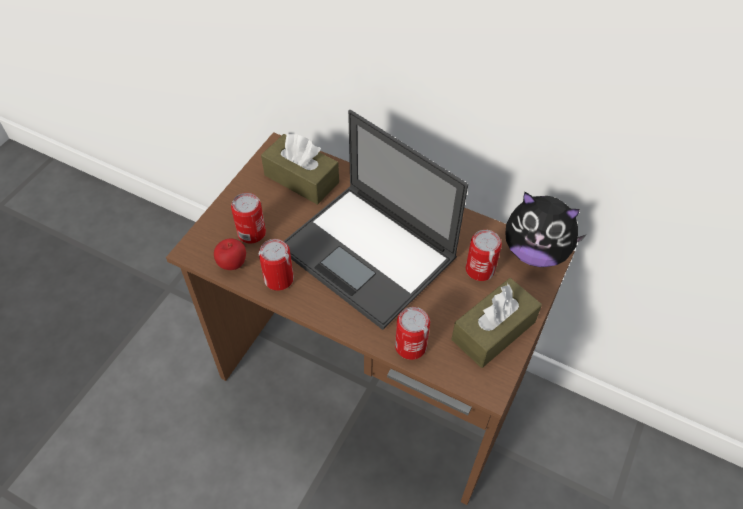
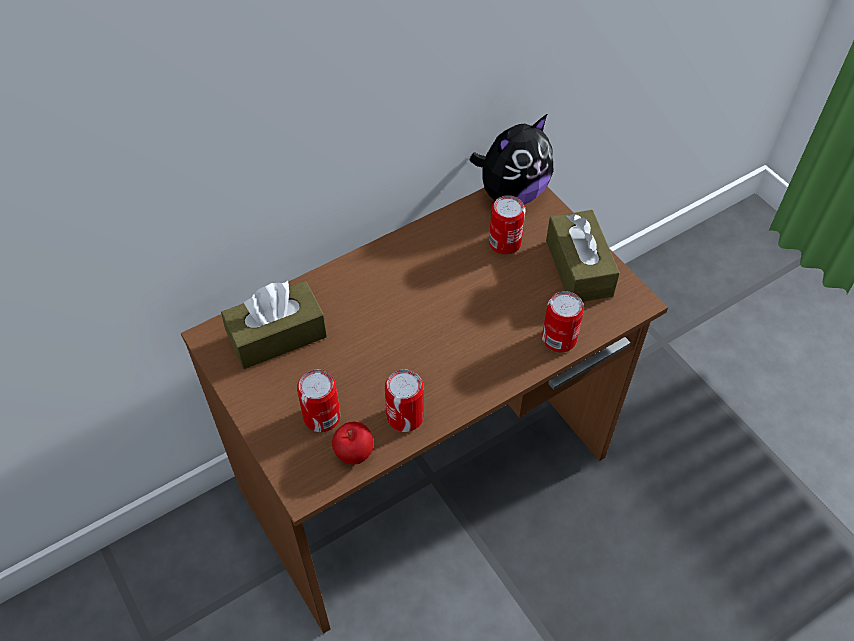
camera: 60 degrees left, 0 degrees up
laptop [284,110,468,330] -> none

